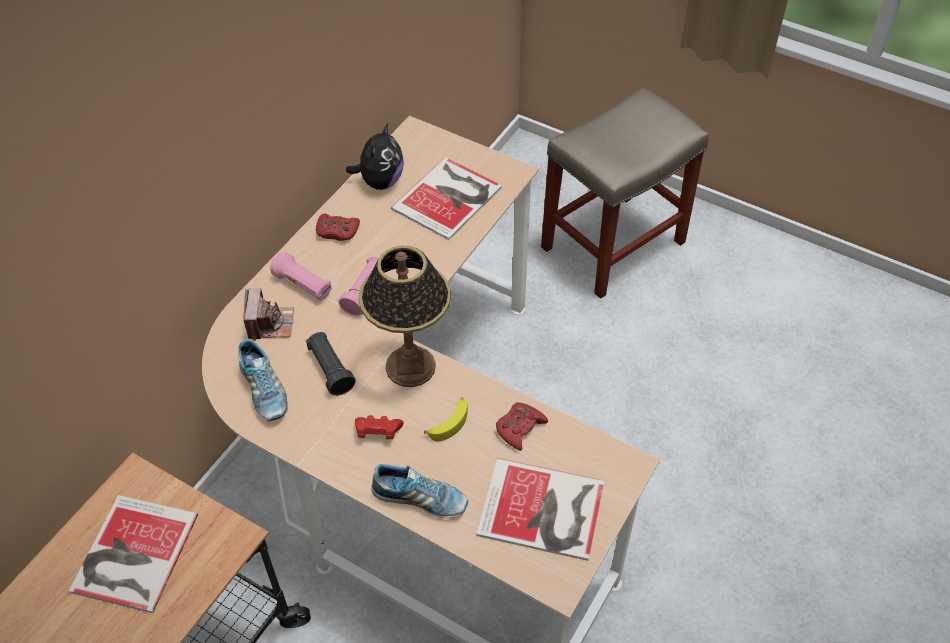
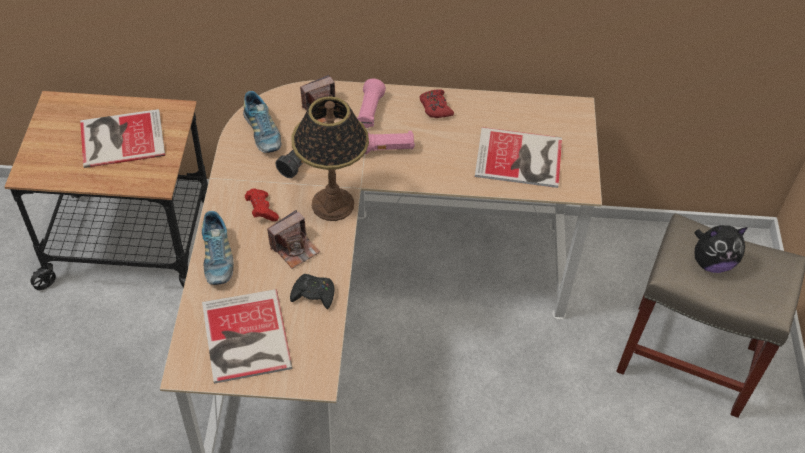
camera: 60 degrees right, 0 degrees up
shoe [238,339,288,421] -> shoe turned 60 degrees counterclockwise [243,91,281,153]
plush toy [346,123,404,190] -> plush toy moved to [694,225,748,273]
banana [424,397,468,442] -> camera [267,210,320,269]
red game controller [496,402,548,451] -> black game controller [290,274,334,309]

